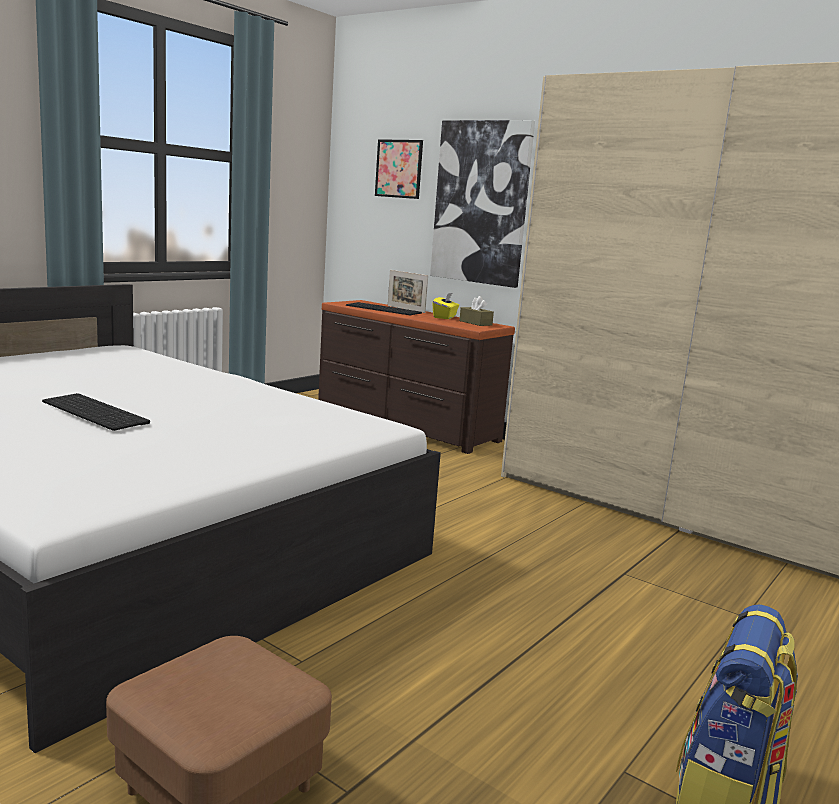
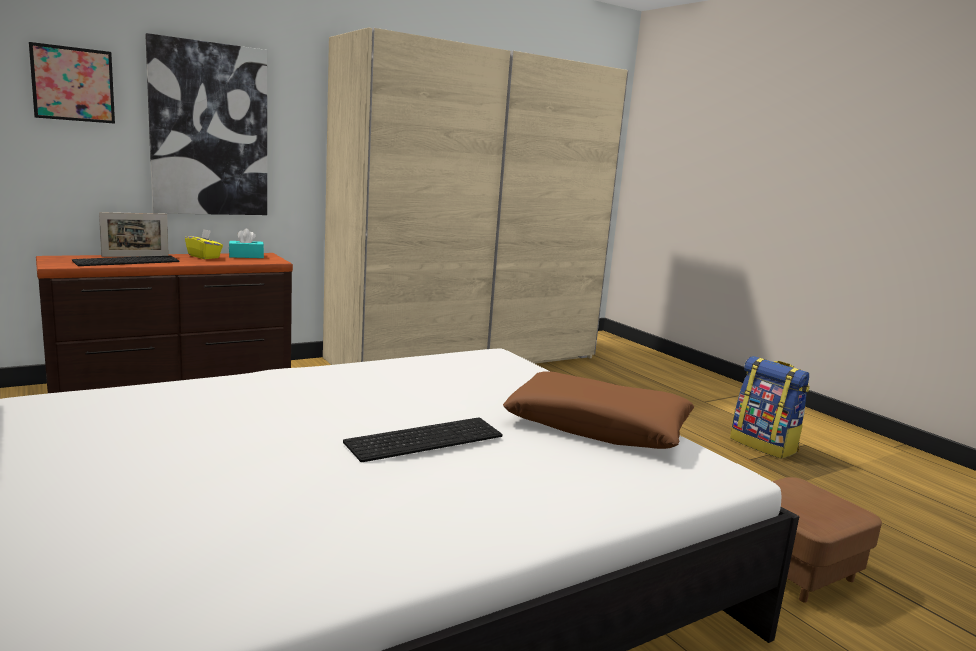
camera: 70 degrees left, 0 degrees up
brown tissue box [459,296,494,326] -> turquoise tissue box [229,229,264,258]
none -> brown pillow [503,371,695,449]

